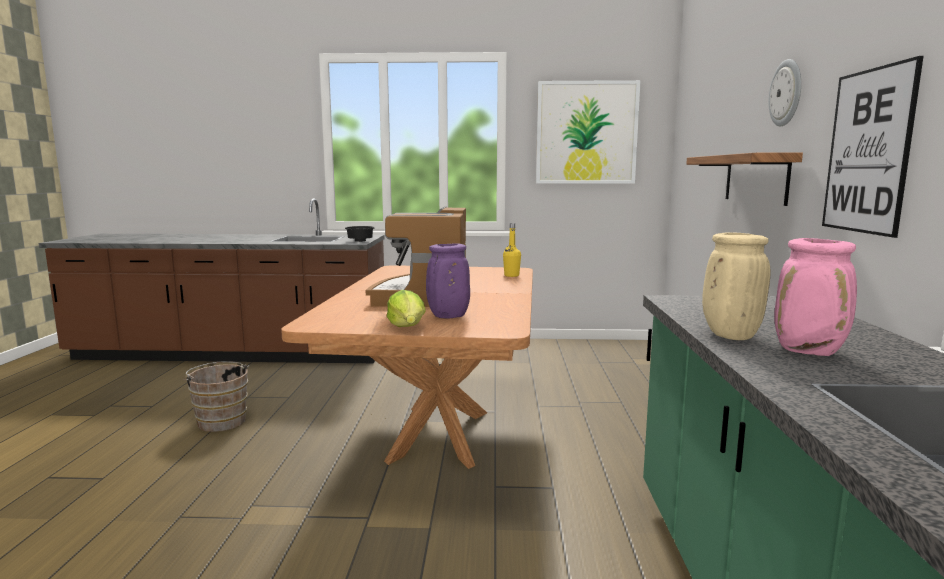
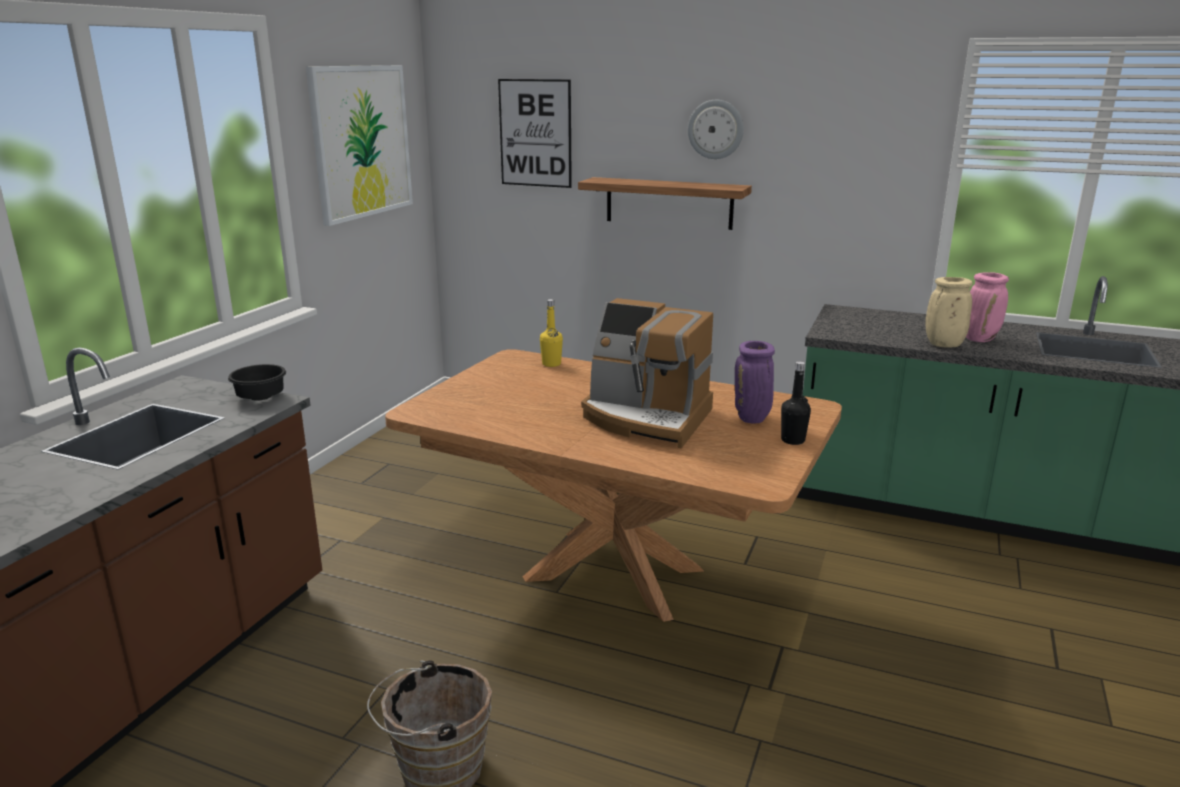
camera: 70 degrees left, 10 degrees up
lettuce [387,290,426,327] -> black bottle [781,361,811,445]
picture [822,56,923,238] -> picture moved to [498,79,572,188]

